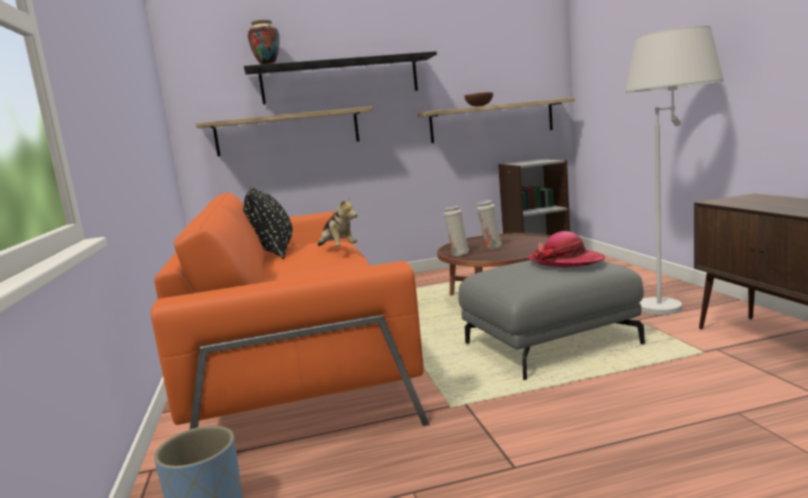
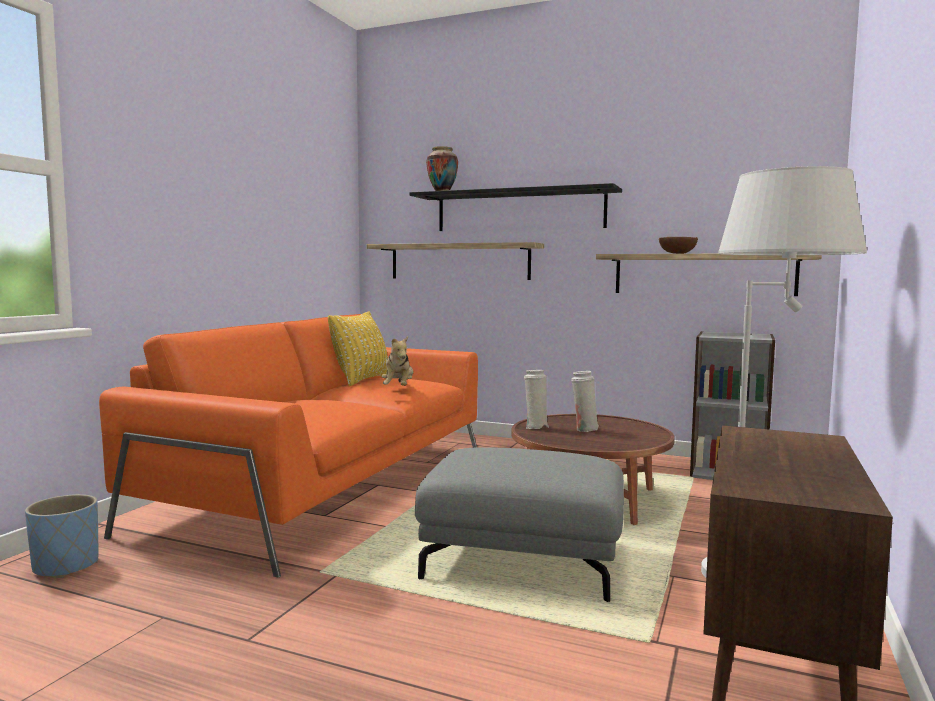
camera: 35 degrees right, 5 degrees down
black pillow [243,187,293,259] -> yellow pillow [328,311,388,386]
hat [528,231,605,268] -> none

